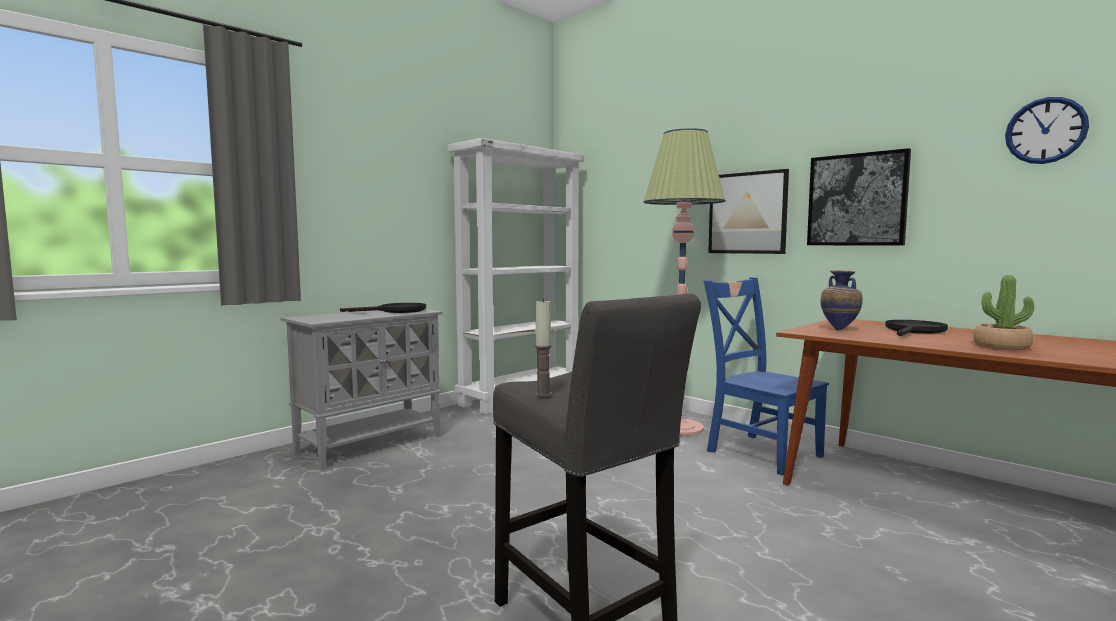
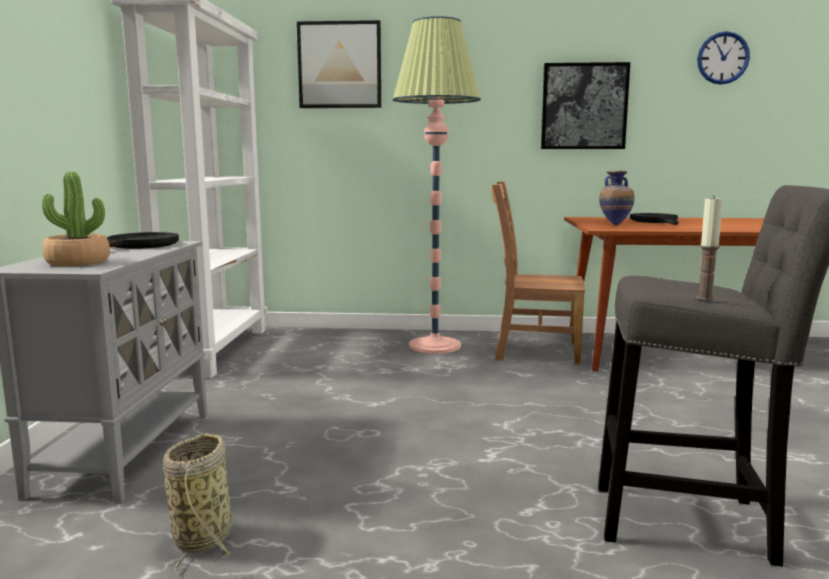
camera: 40 degrees left, 5 degrees up
blue chair [704,277,829,476] -> brown chair [491,182,585,365]
picture [708,169,789,254] -> picture moved to [297,20,381,108]
potted plant [973,275,1034,350] -> potted plant moved to [42,172,110,266]
none -> basket [163,433,233,575]

